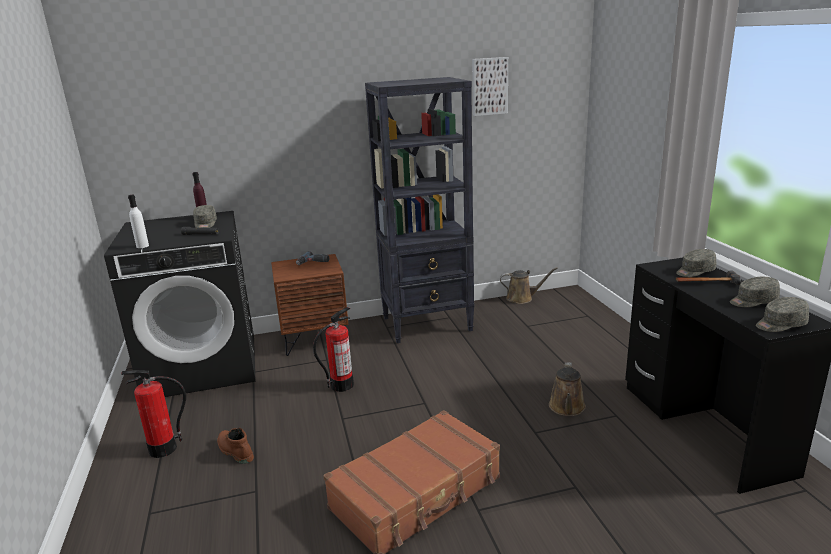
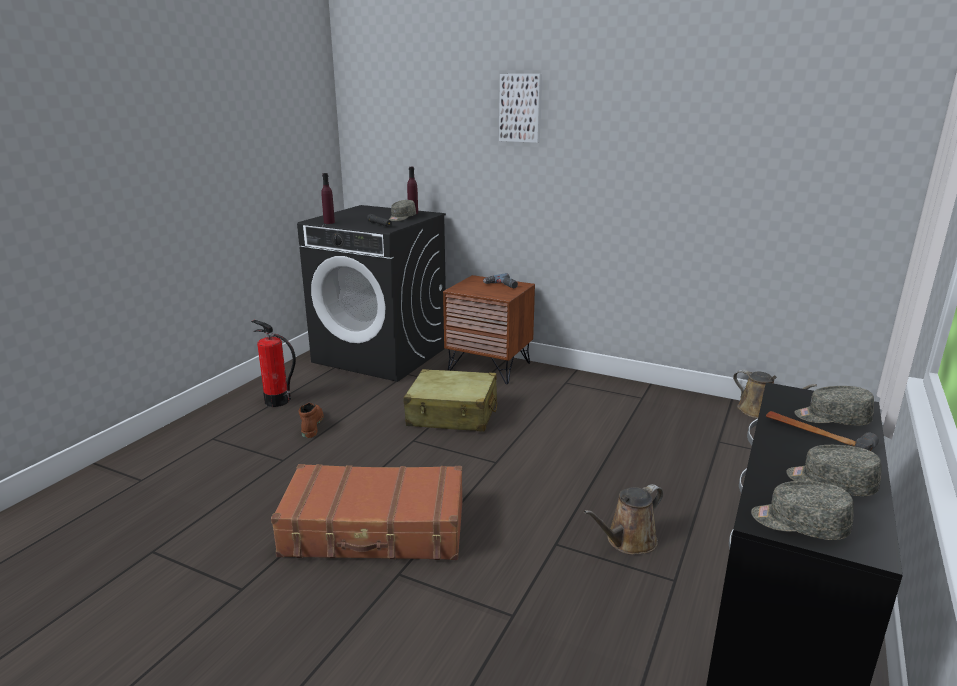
camera: 40 degrees right, 0 degrees up
white bottle [128,195,149,248] -> purple bottle [321,173,335,224]
fire extinguisher [313,307,354,392] -> beige suitcase [403,369,497,432]
black bookcase [365,77,474,343] -> none
picture [472,57,508,116] -> picture moved to [499,74,542,143]

